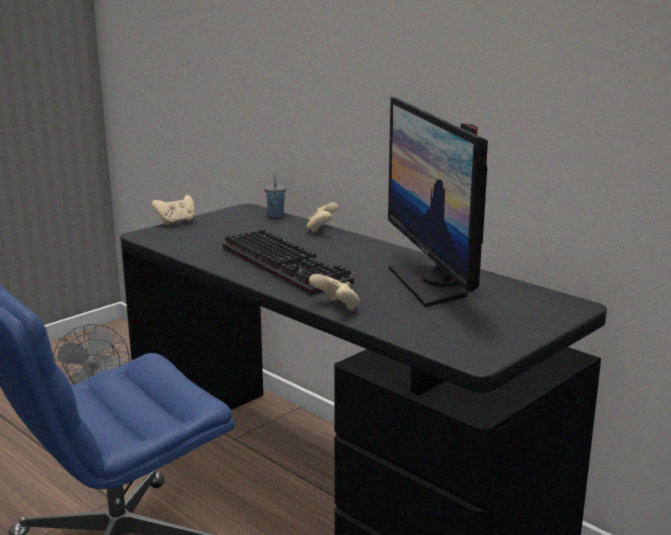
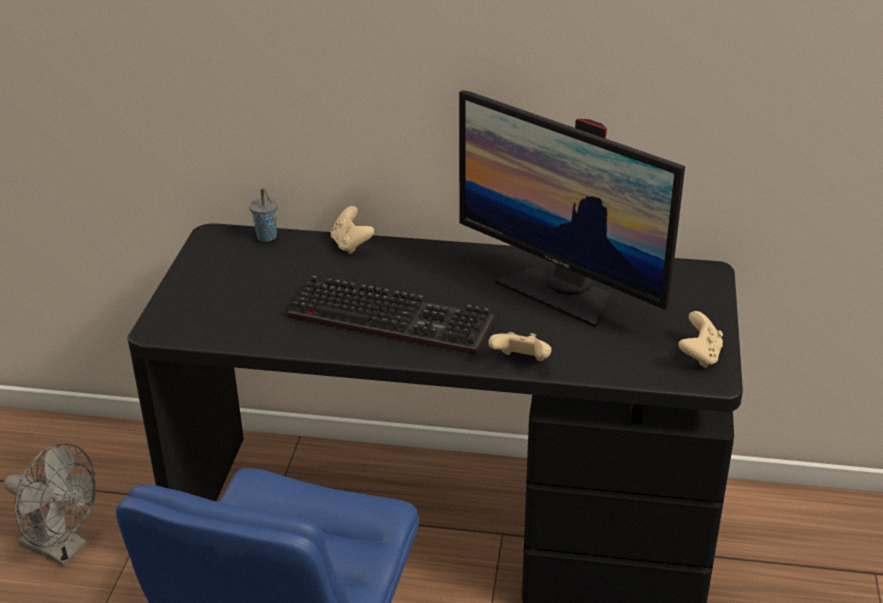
camera: 35 degrees left, 15 degrees up
beige game controller [151,195,195,226] -> beige game controller moved to [678,311,723,368]

